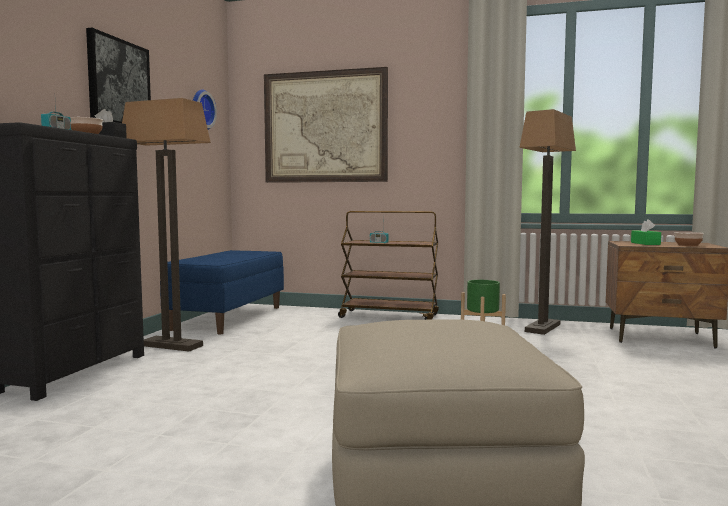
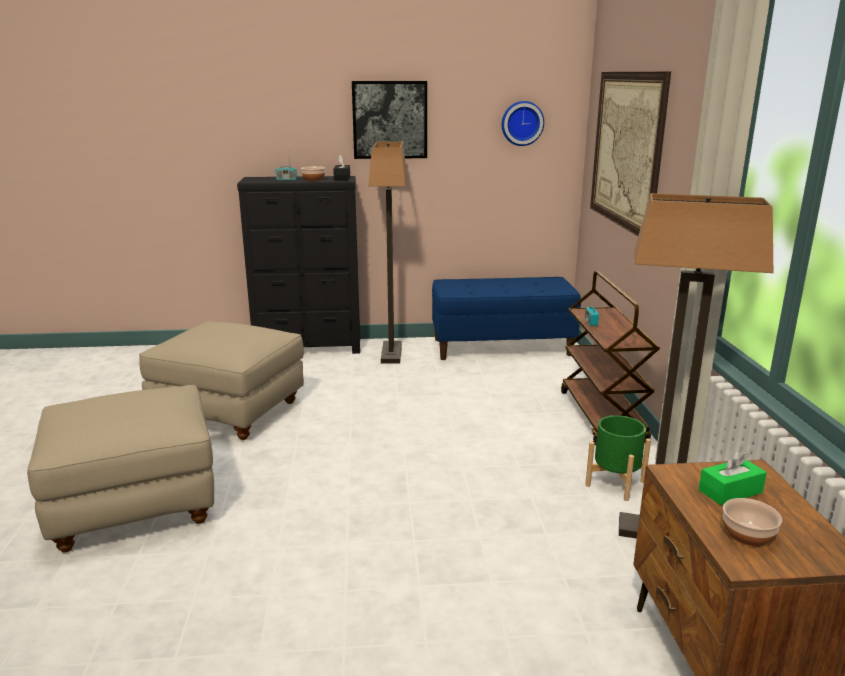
camera: 70 degrees right, 15 degrees up
none -> beige ottoman [139,321,304,440]

